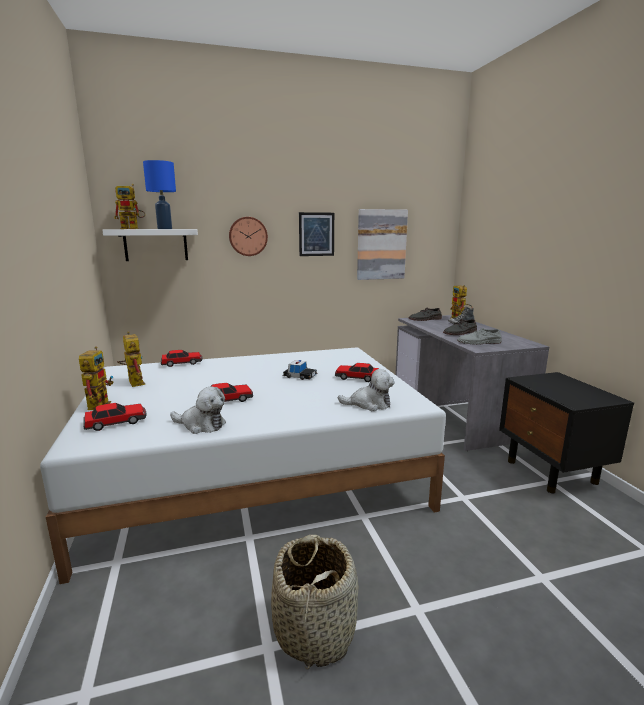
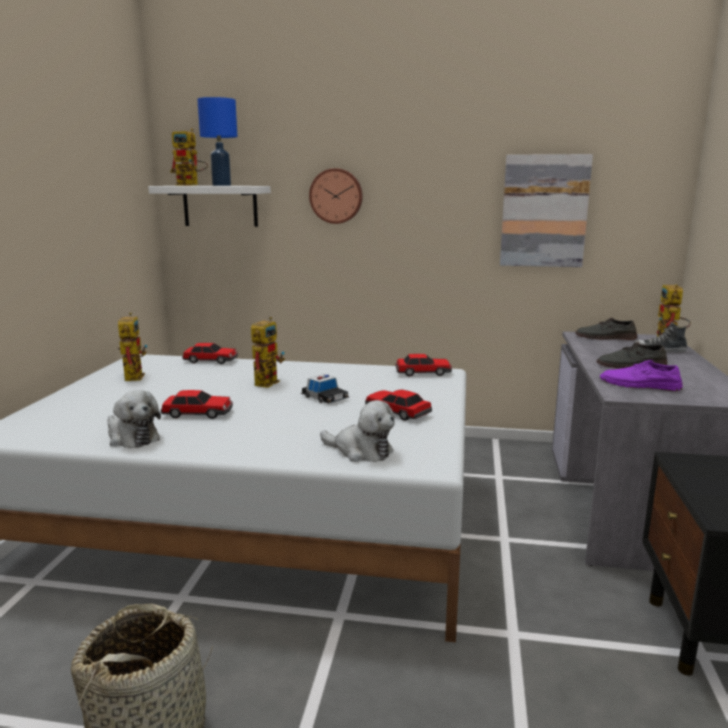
camera: 25 degrees right, 0 degrees up
toy robot [79,346,114,410] -> toy robot moved to [251,317,285,388]
toy car [83,403,147,431] -> toy car moved to [396,354,452,376]
picture [299,212,334,256] -> none
grey shoe [457,328,502,345] -> purple shoe [600,360,683,391]

